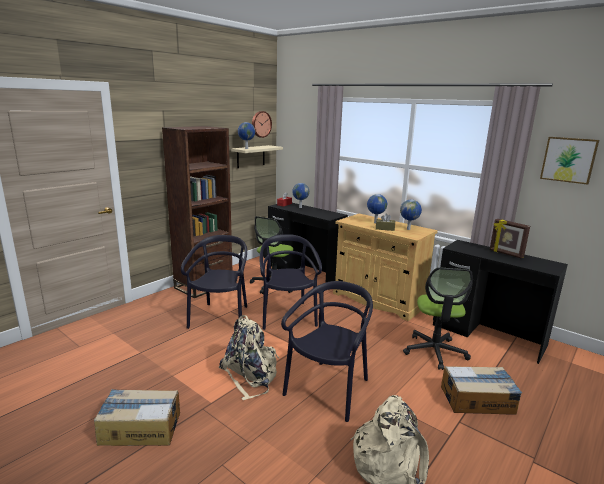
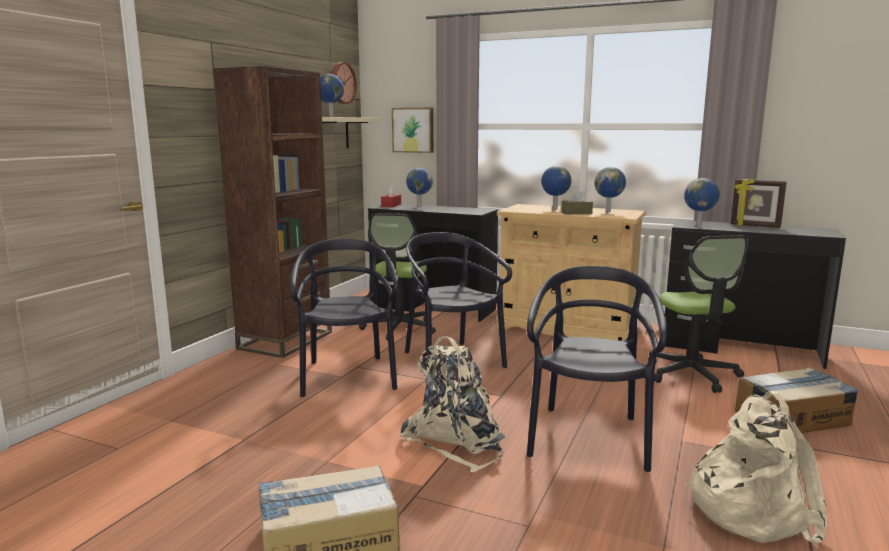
camera: 15 degrees left, 5 degrees down
picture [540,137,599,185] -> picture moved to [392,108,433,153]
none -> globe [684,178,720,227]

